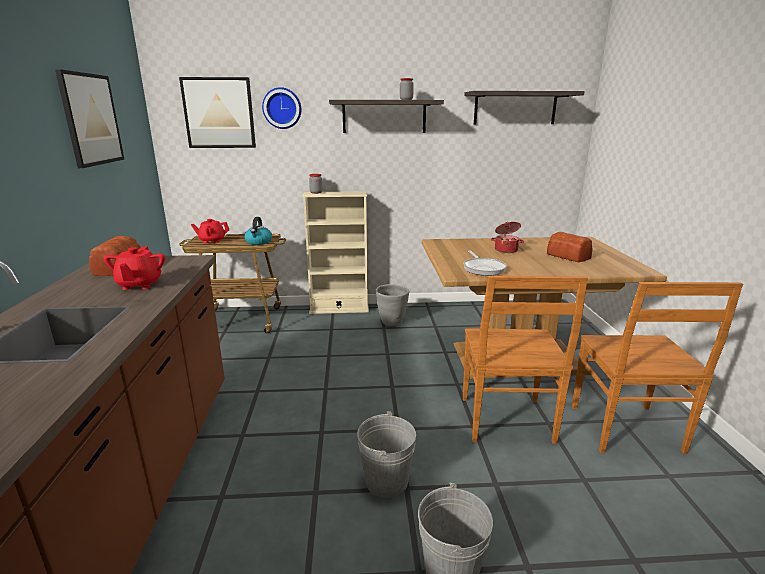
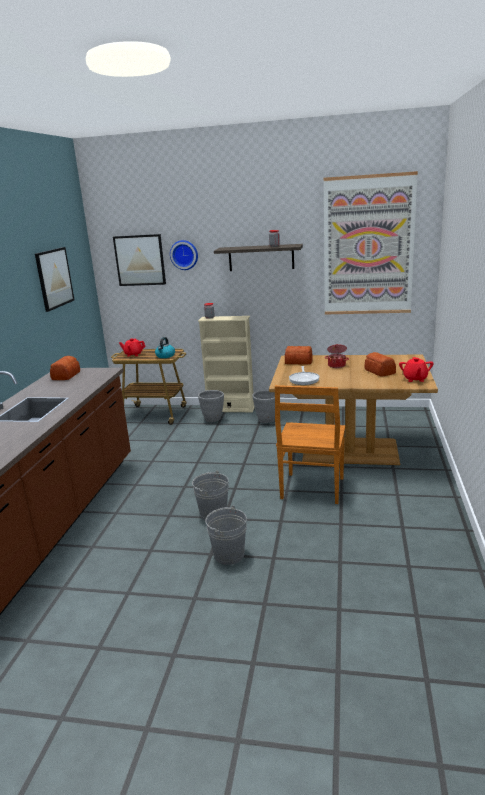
camera: 15 degrees right, 0 degrees up
red teapot [103,247,165,290] -> red teapot moved to [399,357,434,382]
shelf [464,91,585,124] -> picture [324,171,418,315]
brown chair [572,282,743,454] -> none
none -> grey planter [198,390,224,422]
none -> bread [285,346,313,365]

